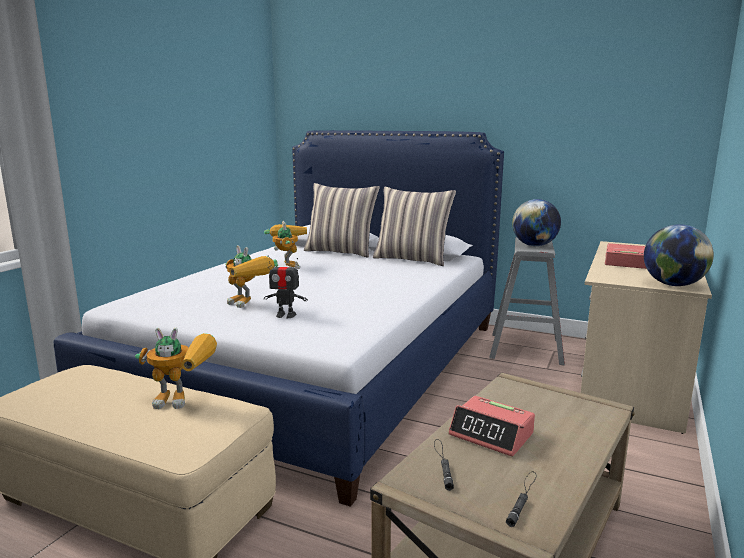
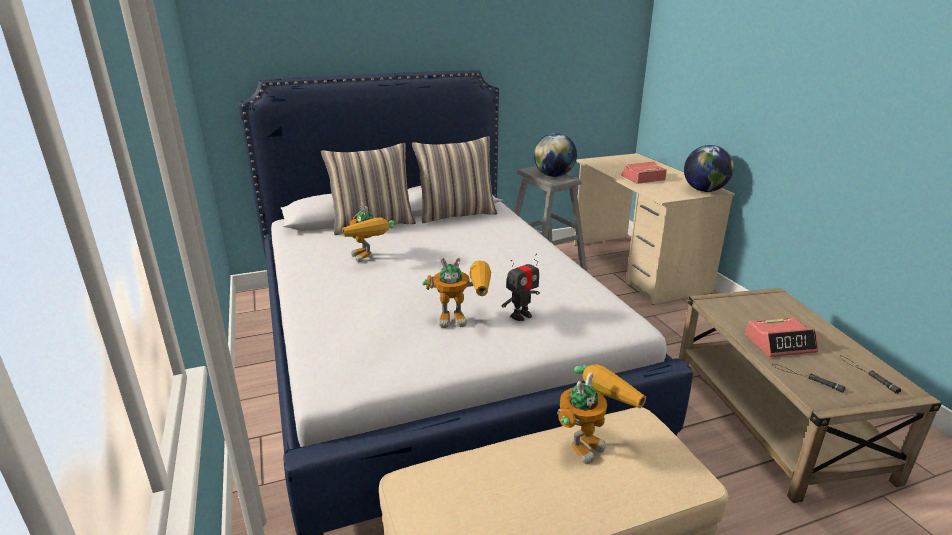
camera: 45 degrees left, 10 degrees up
toy robot [264,221,307,269] -> toy robot turned 150 degrees counterclockwise [342,202,395,262]

